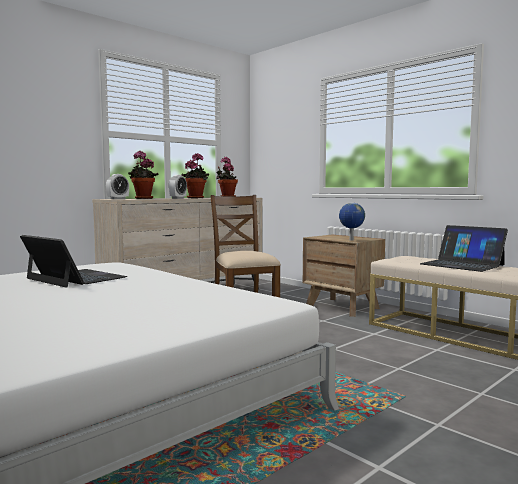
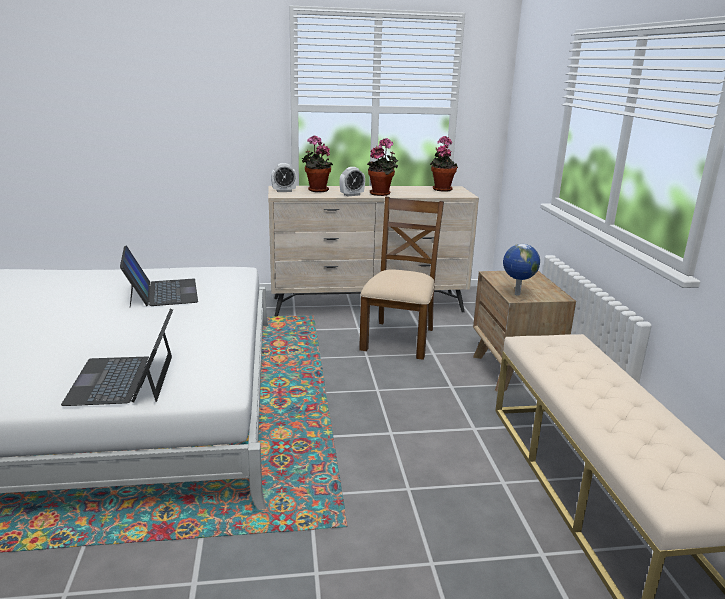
camera: 35 degrees right, 15 degrees up
laptop [420,225,508,272] -> laptop moved to [61,309,173,406]

